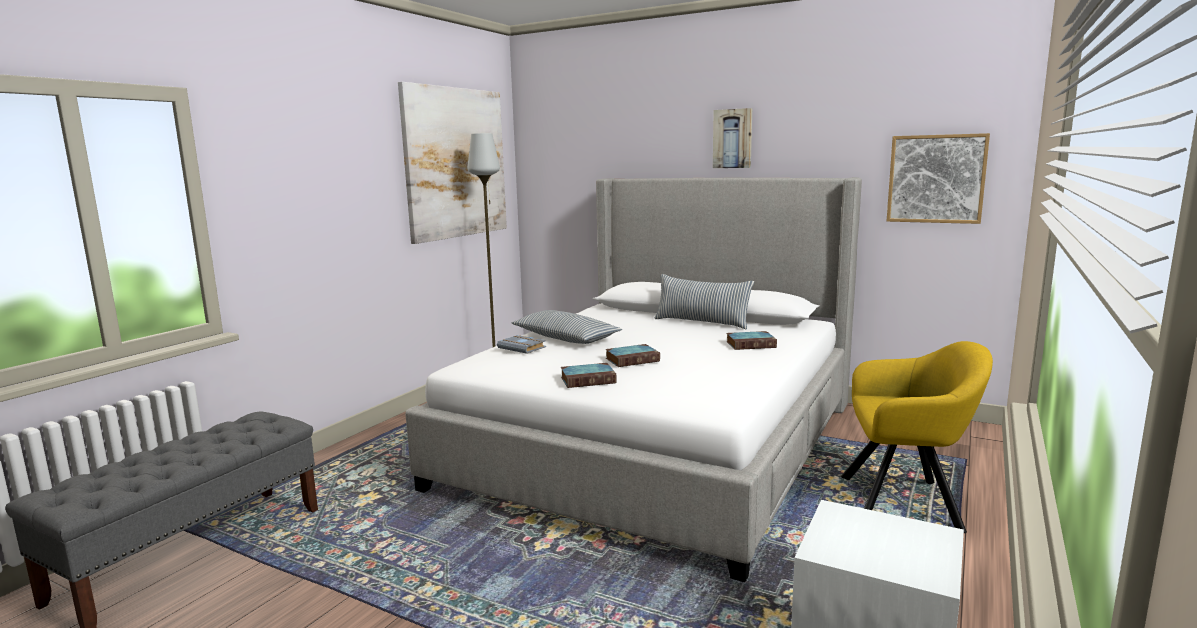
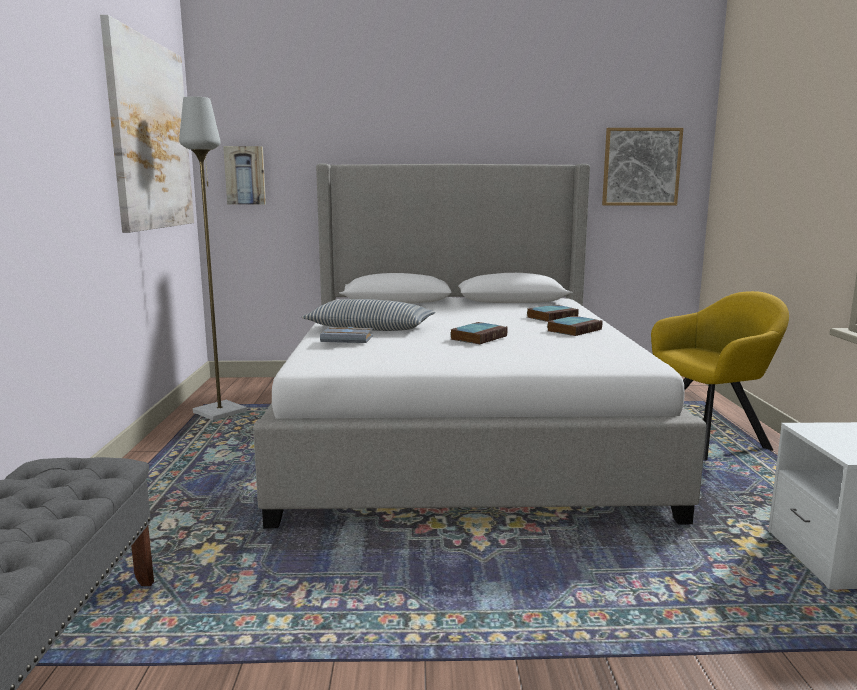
camera: 30 degrees left, 0 degrees up
book [561,363,616,388] -> book moved to [547,316,602,336]
pillow [654,274,754,329] -> none
picture [713,108,752,168] -> picture moved to [223,146,266,205]

